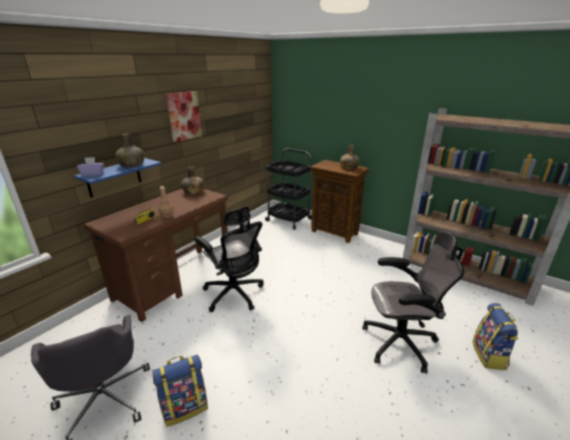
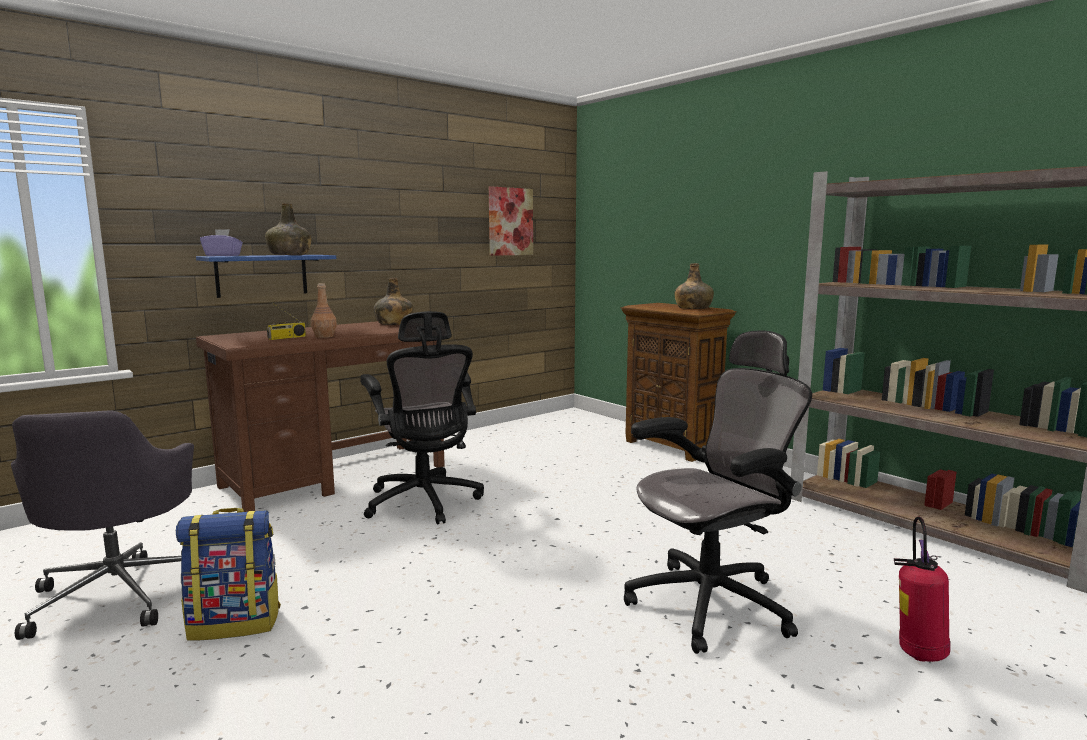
camera: 15 degrees right, 15 degrees down
picture [166,91,202,143] -> picture moved to [489,186,533,256]
black cart [265,148,312,230] -> none
office chair [362,231,465,374] -> office chair turned 45 degrees counterclockwise [624,330,812,654]
backpack [473,303,518,370] -> fire extinguisher [894,517,950,662]

